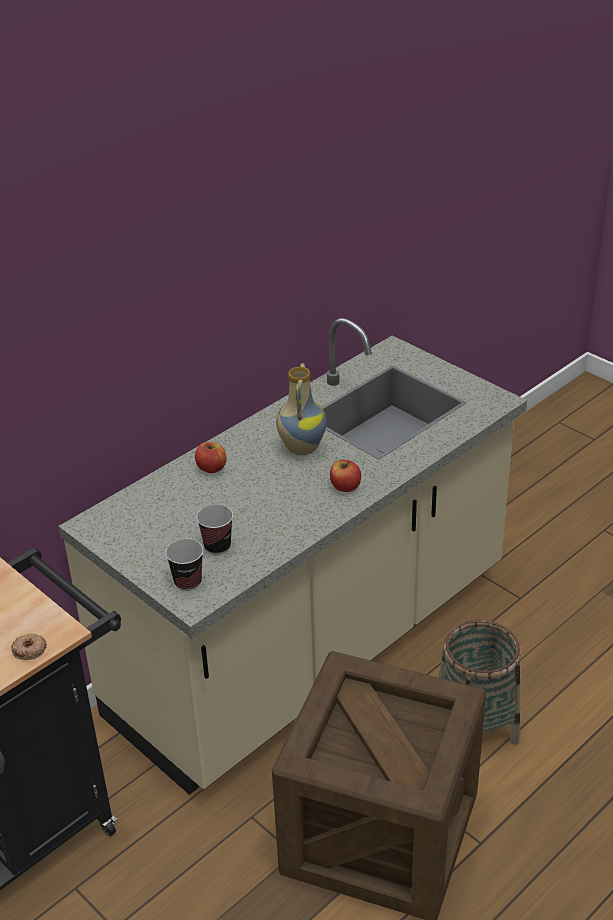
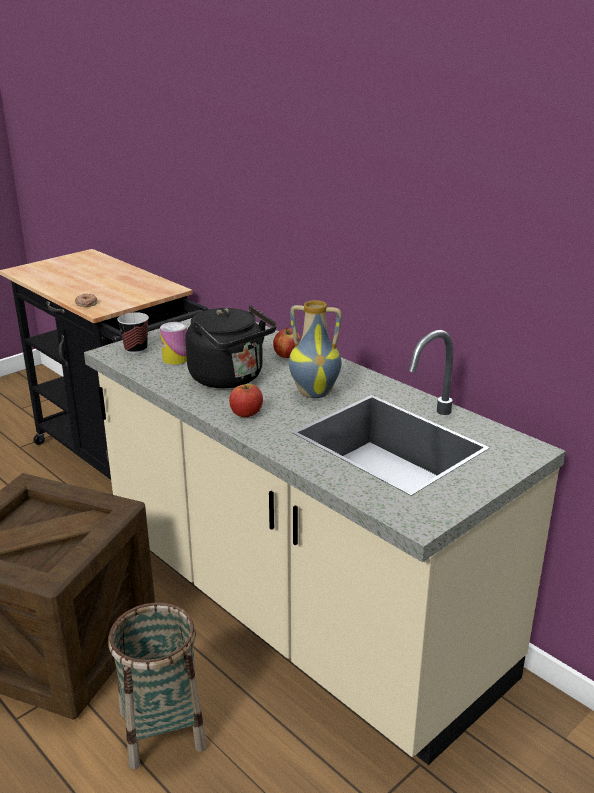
camera: 90 degrees right, 10 degrees down
cup [196,504,233,555] -> can [160,322,187,365]
none -> black kettle [186,305,277,388]

